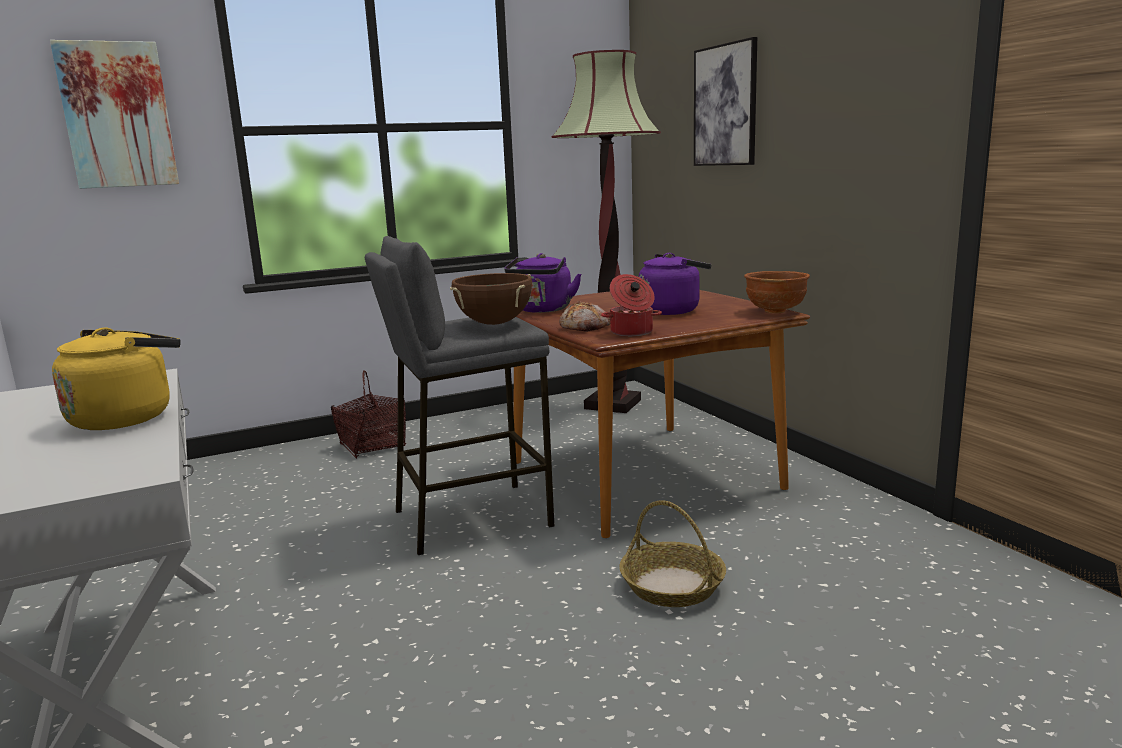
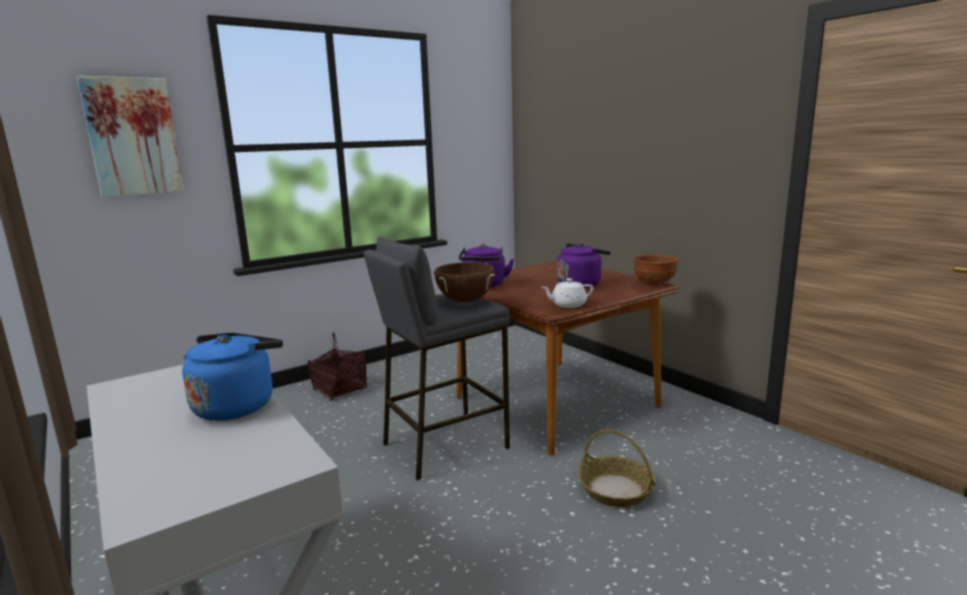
camera: 10 degrees left, 0 degrees up
yellow kettle [52,327,181,430] -> blue kettle [182,333,283,421]
floor lamp [552,50,661,413] -> none
bread [559,301,610,332] -> none
cooking pot [601,274,662,336] -> white teapot [541,278,594,308]
picture [694,37,757,166] -> none

